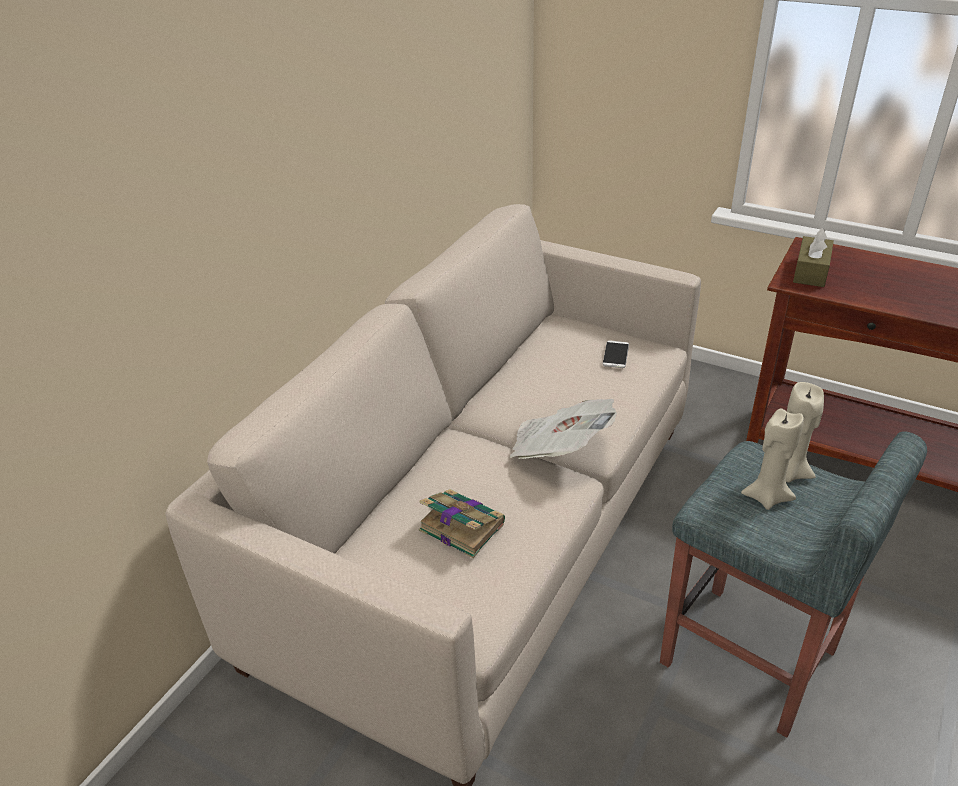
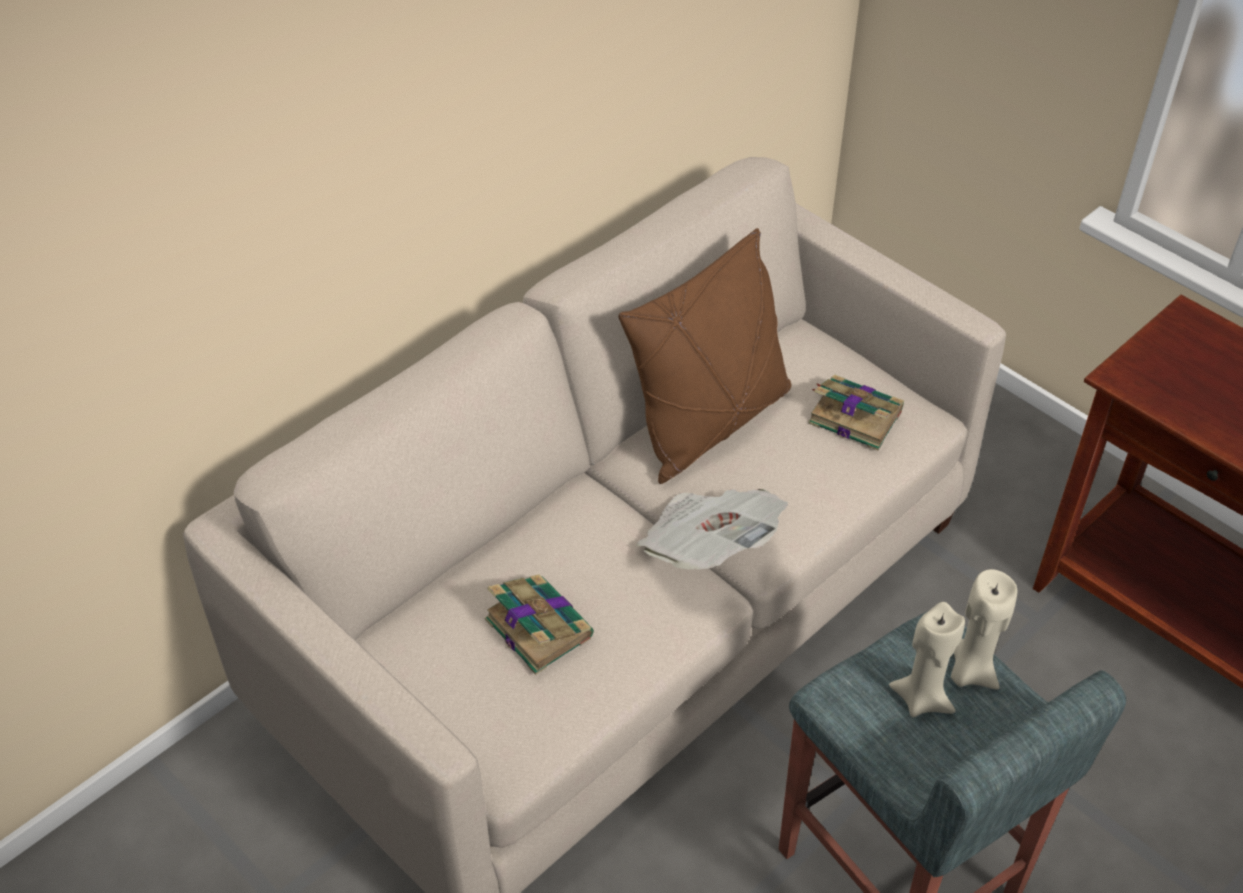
camera: 15 degrees right, 10 degrees up
phone [602,341,629,368] -> book [808,375,904,450]
brown tissue box [793,228,834,287] -> none
none -> brown pillow [619,228,792,484]

